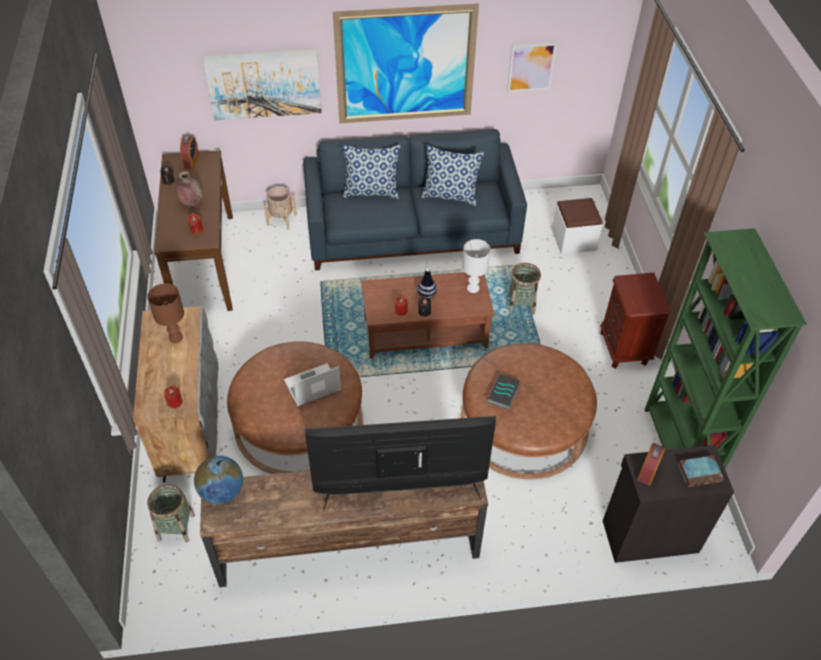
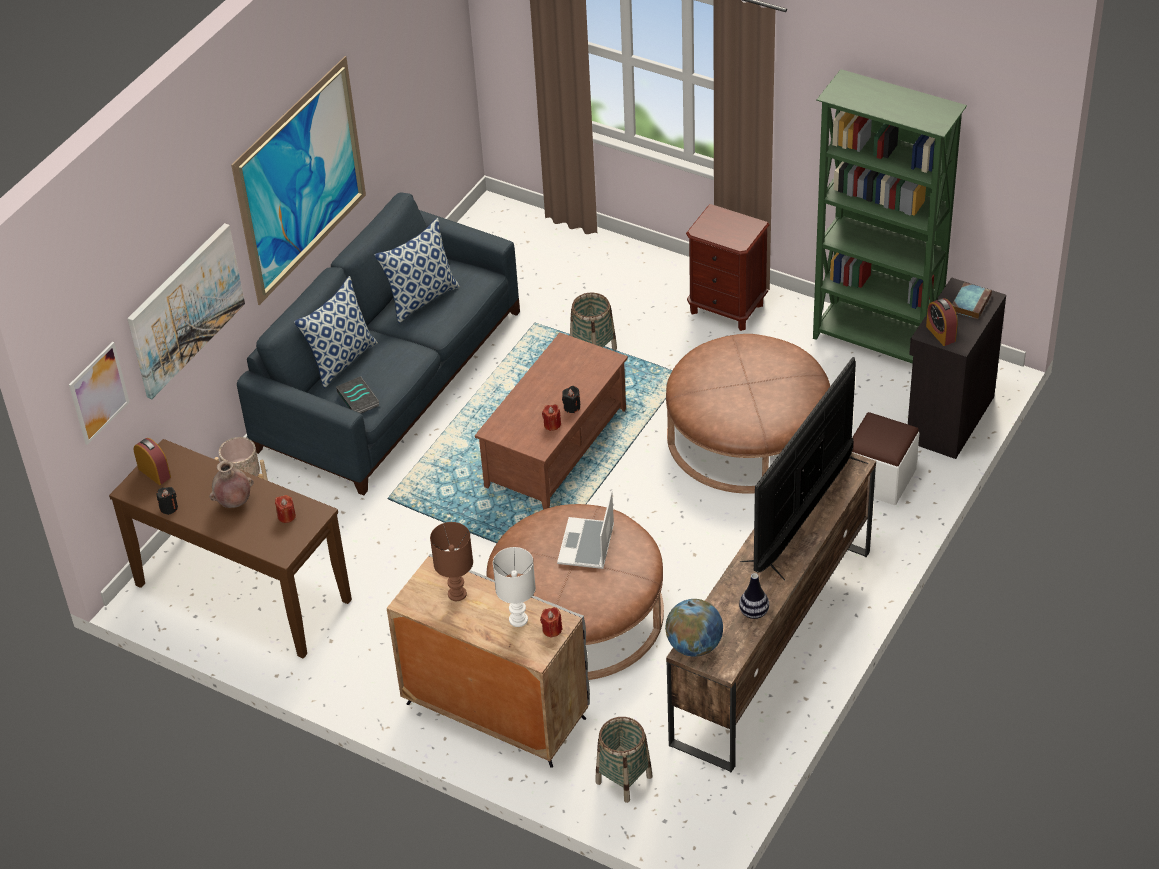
camera: 50 degrees left, 5 degrees down
vase [417,268,437,298] -> vase moved to [739,573,769,619]
white table lamp [462,239,491,293] -> white table lamp moved to [493,547,536,627]
book [487,374,521,410] -> book moved to [336,376,379,413]
picture [507,43,557,92] -> picture moved to [69,342,129,445]
white ottoman [552,198,603,254] -> white ottoman moved to [852,412,919,505]

